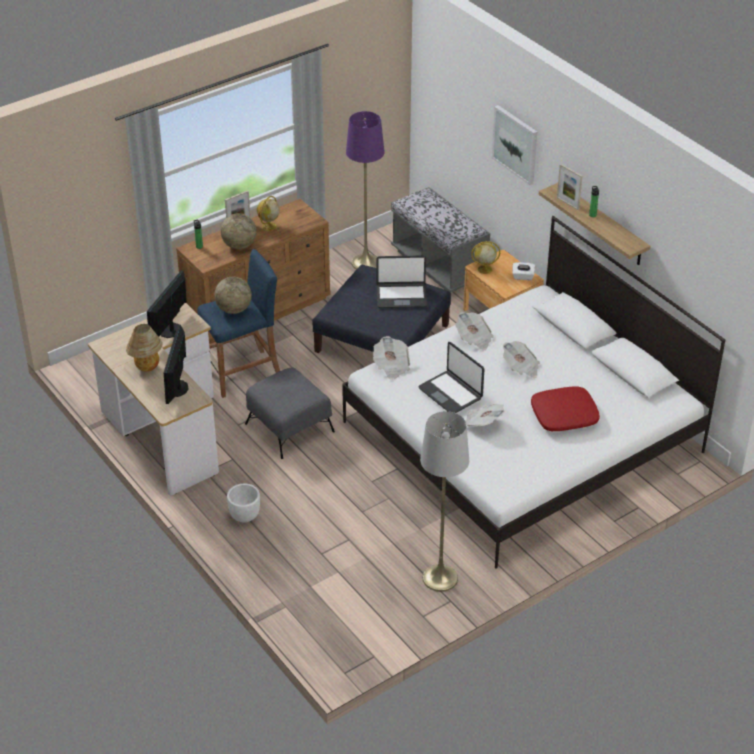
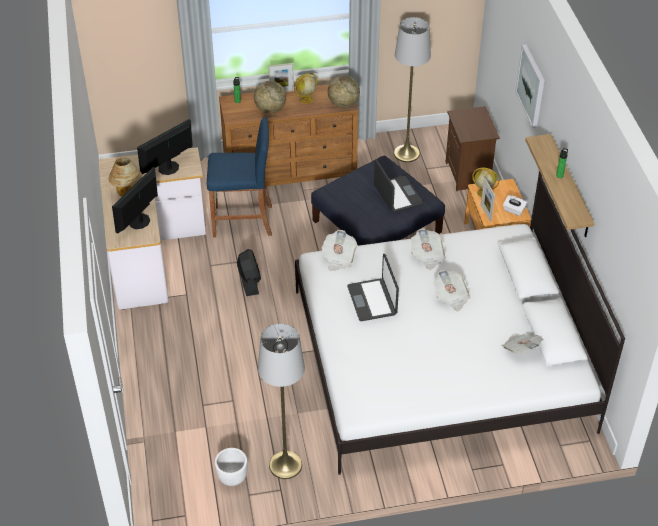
camera: 25 degrees right, 5 degrees up
globe [214,277,252,314] -> globe moved to [328,75,360,108]
white planter [227,484,260,523] -> white planter moved to [215,448,247,486]
grey ottoman [245,367,335,459] -> black fan [237,249,261,296]
purple floor lamp [346,111,385,270] -> grey floor lamp [394,17,431,162]
laptop [377,255,427,308] -> laptop turned 135 degrees counterclockwise [374,159,423,212]
grey bench [391,187,490,293] -> brown nightstand [446,106,500,191]
newspaper [466,404,504,426] -> newspaper moved to [502,333,543,353]
red pillow [531,387,600,431] -> none
picture frame [557,164,582,210] -> picture frame moved to [481,178,495,222]

